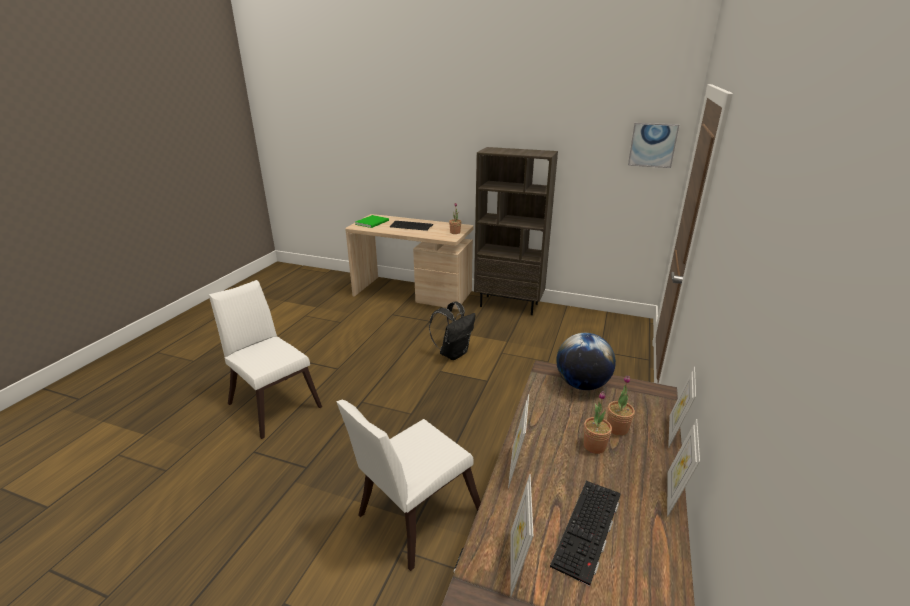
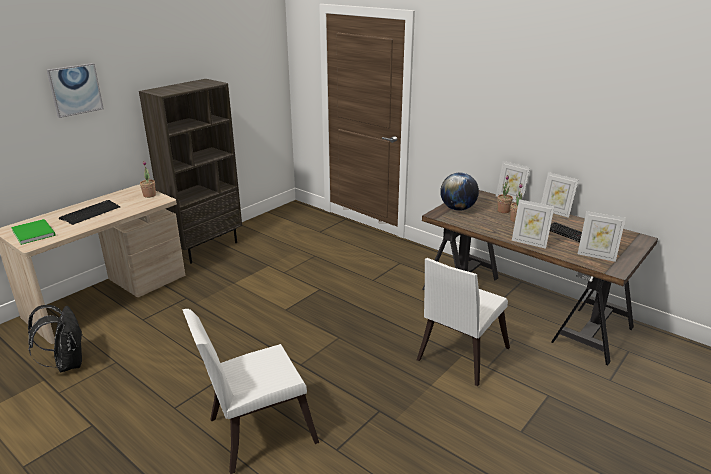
camera: 70 degrees left, 0 degrees up
white chair [337,400,481,571] -> white chair turned 60 degrees clockwise [417,258,510,386]
black backpack [429,301,476,360] -> black backpack moved to [28,305,83,373]
picture [628,123,679,168] -> picture moved to [47,63,104,118]

